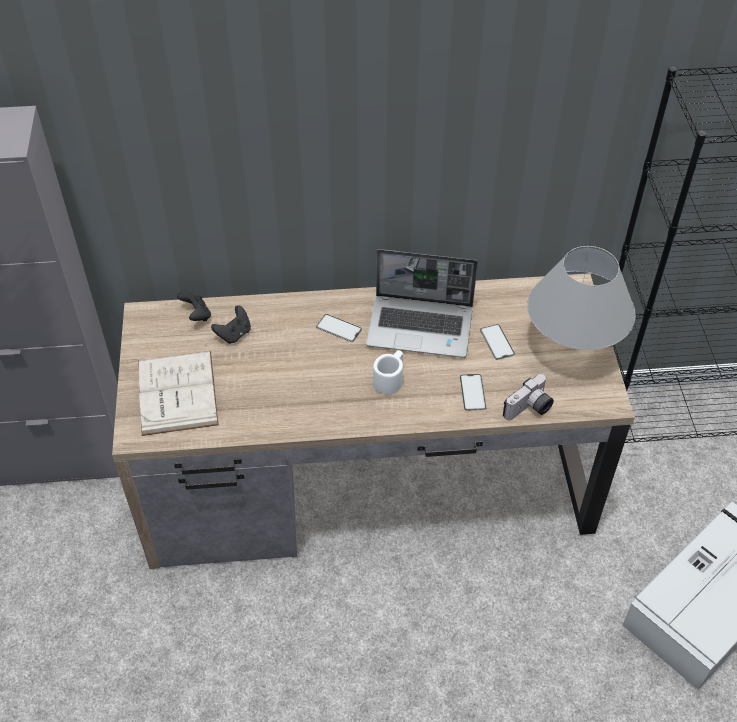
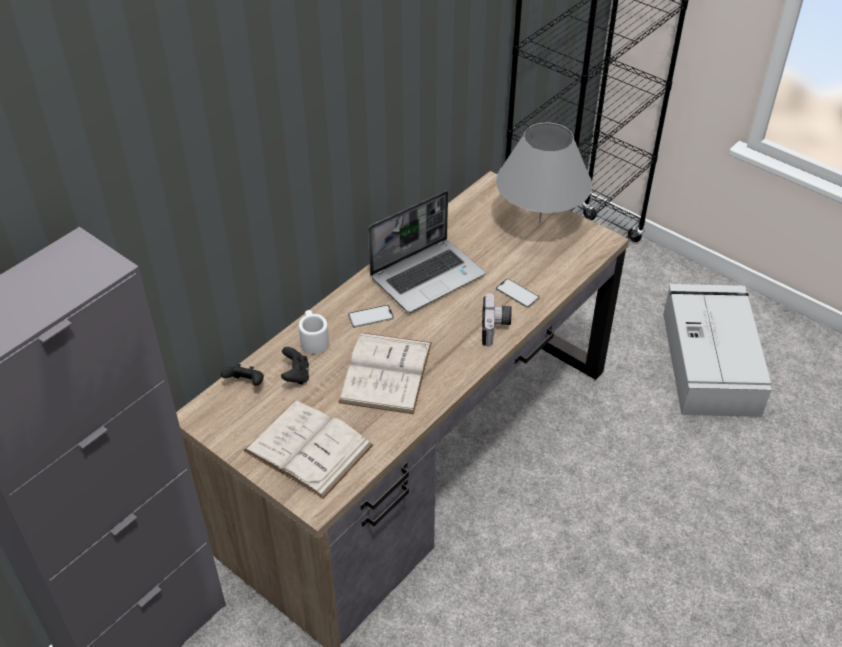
camera: 45 degrees left, 5 degrees down
white mug [373,350,403,394] -> white mug moved to [299,310,329,354]
phone [480,324,515,360] -> none
camera [503,374,554,420] -> camera moved to [482,293,512,346]
none -> white book [338,333,432,414]

